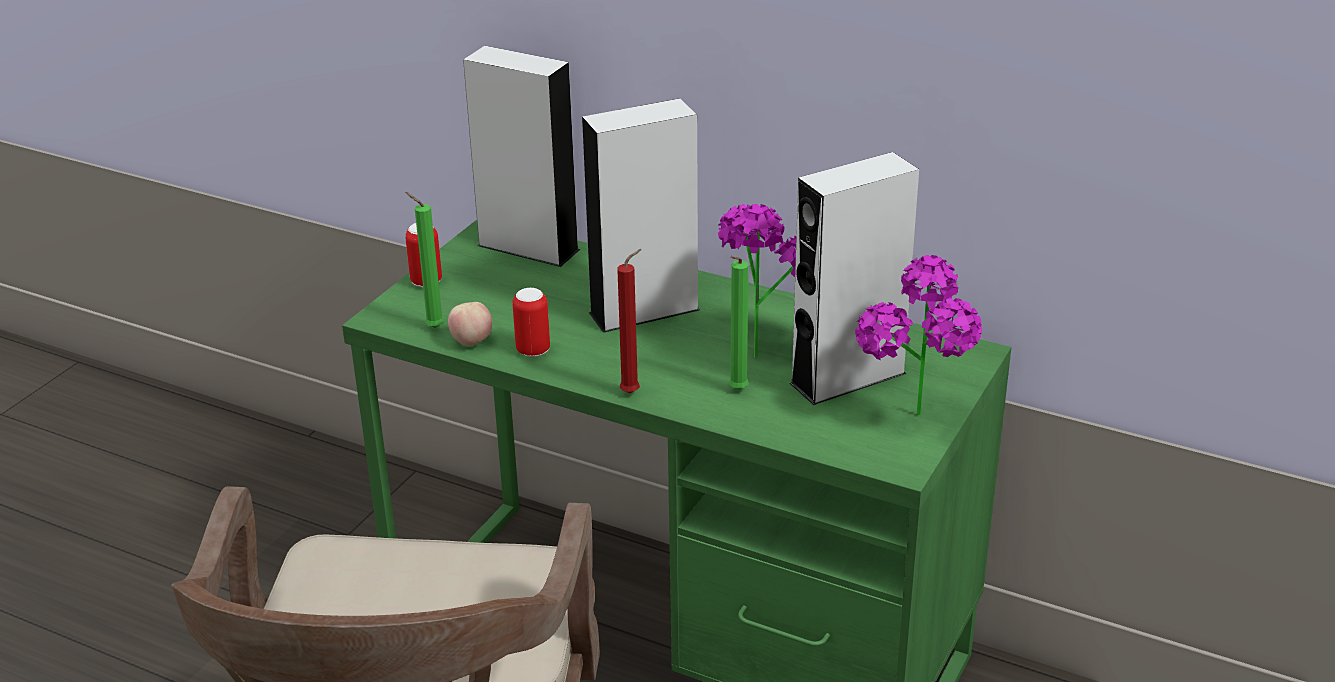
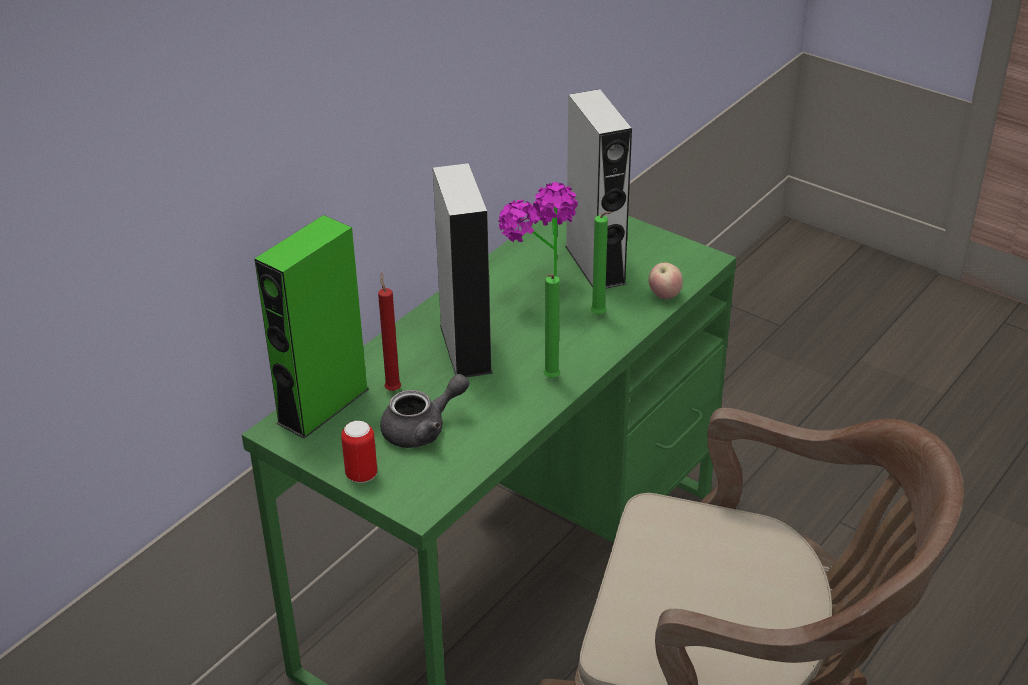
camera: 80 degrees left, 5 degrees up
green candle [405,192,444,328] -> green candle moved to [543,275,560,378]
apple [448,302,492,346] -> apple moved to [649,263,683,300]
grey speaker [463,46,580,267] -> green speaker [254,215,369,439]
can [512,288,550,357] -> none
red candle [617,249,642,393] -> red candle moved to [378,272,401,391]
potted plant [855,255,982,415] -> none
none -> grey teapot [380,374,469,448]

